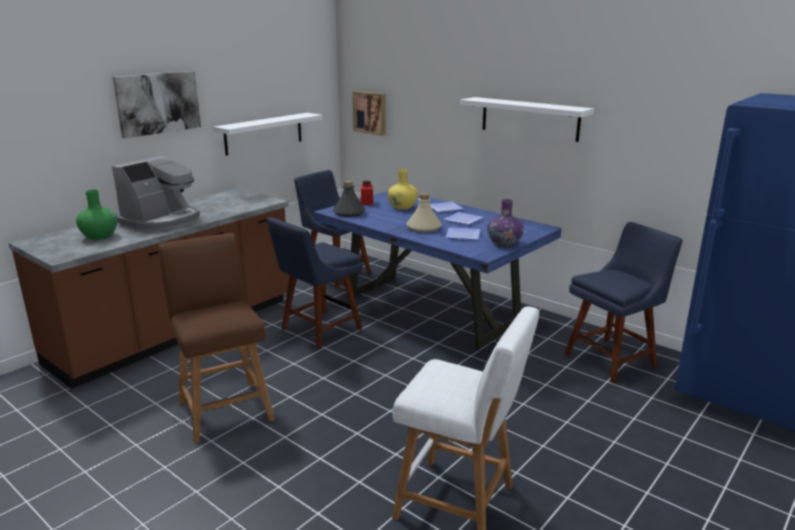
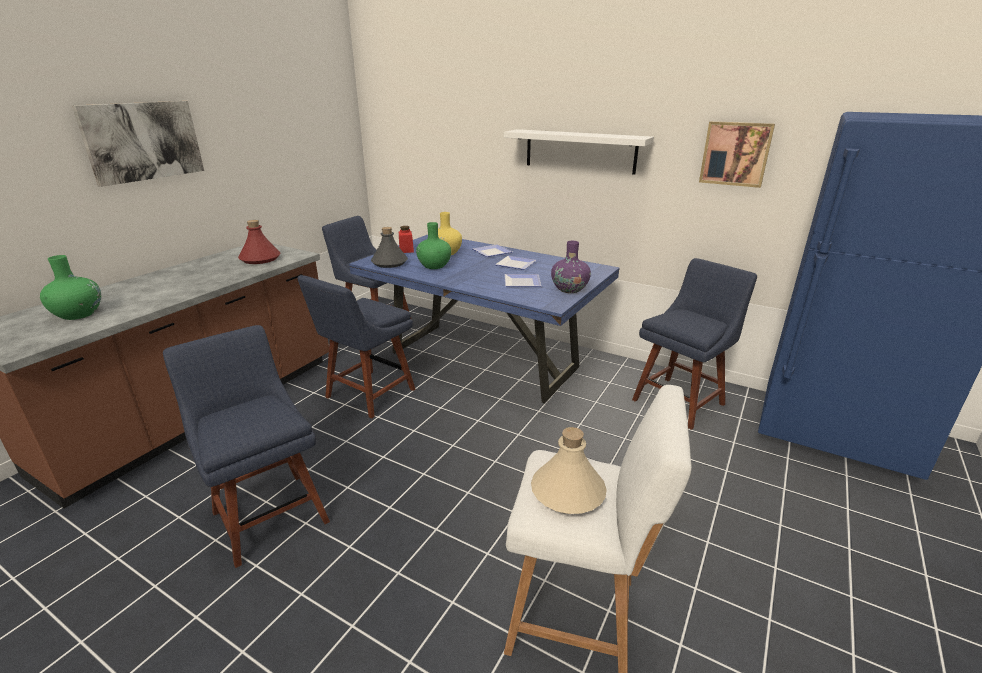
camera: 10 degrees left, 5 degrees up
coffee machine [112,156,200,231] -> none
brown stool [158,233,275,443] -> blue chair [163,325,330,568]
white shelf [213,113,323,156] -> none
picture [352,91,385,136] -> picture moved to [699,121,775,188]
beige bottle [406,193,442,232] -> beige bottle moved to [531,427,607,514]
none -> red bottle [238,220,280,264]
none -> green vase [416,222,451,269]

